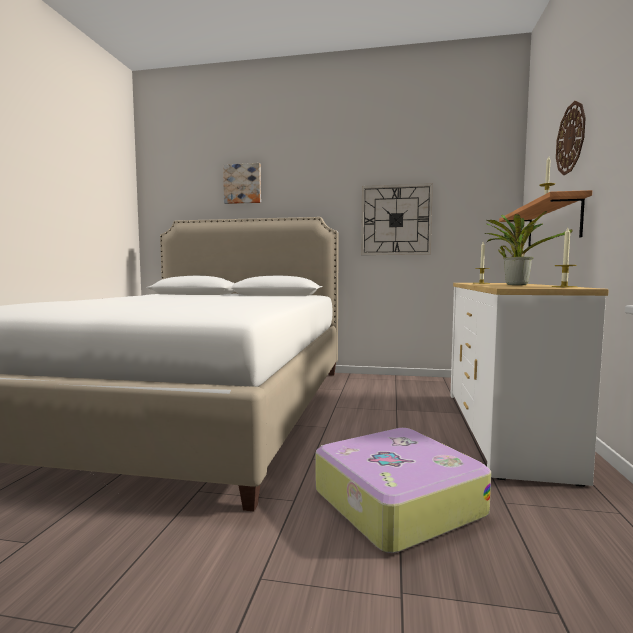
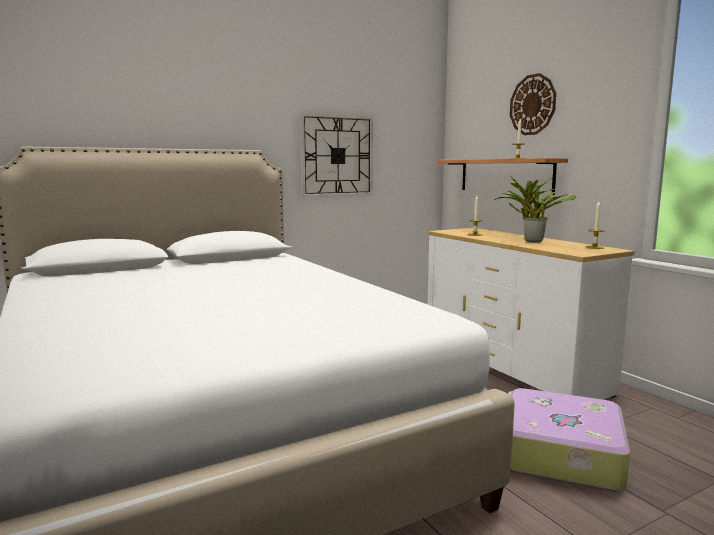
camera: 40 degrees left, 5 degrees up
picture [223,163,261,204] -> none

